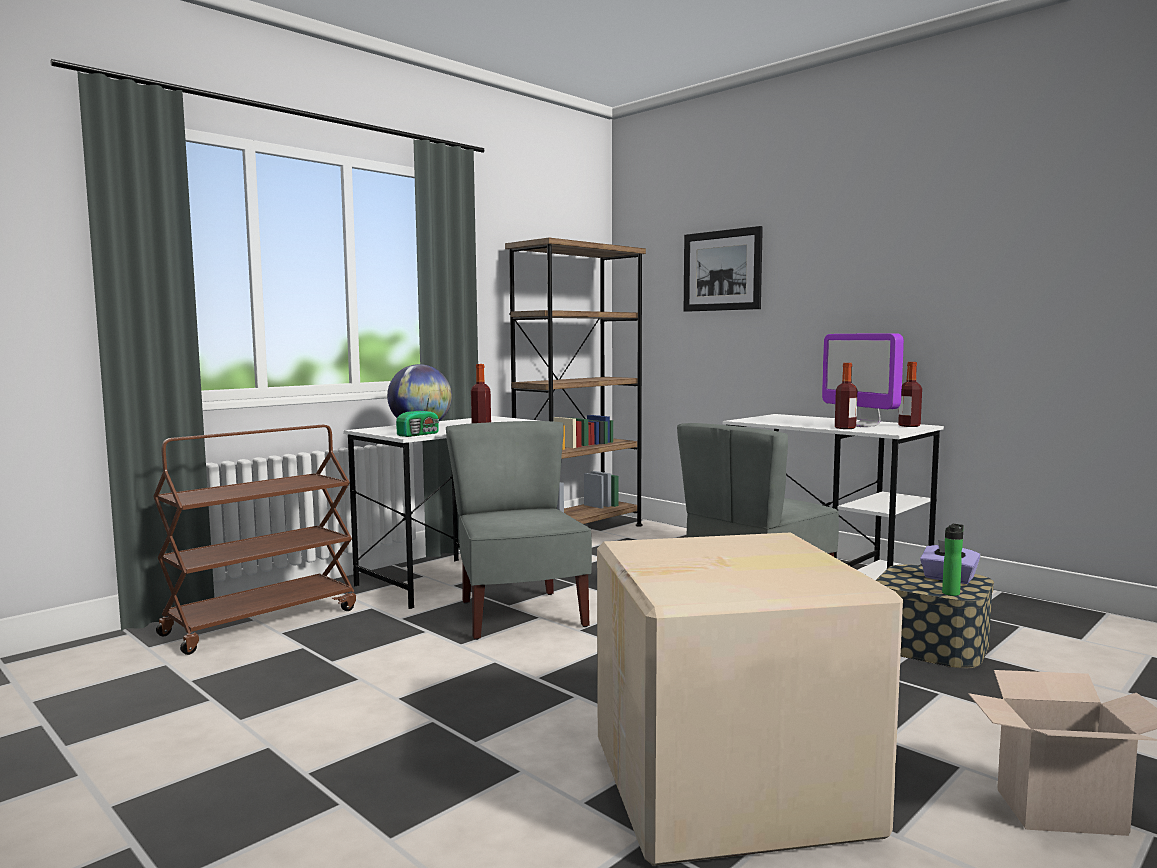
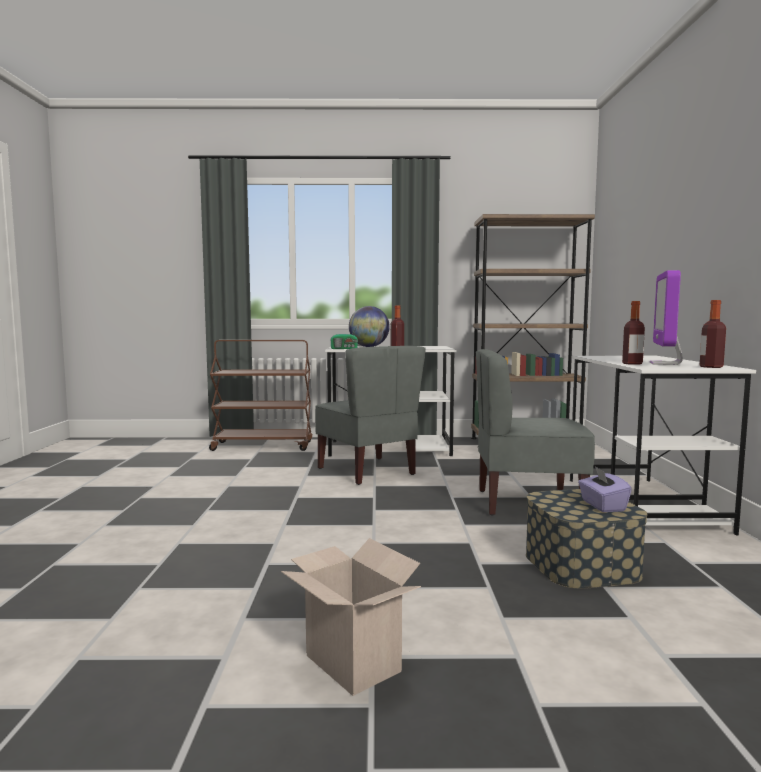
camera: 45 degrees right, 0 degrees up
grey chair [446,421,592,640] -> grey chair turned 120 degrees clockwise [315,346,426,485]
cardboard box [597,532,903,866] -> none
picture [684,226,763,312] -> none
bottle [942,524,964,596] -> none

